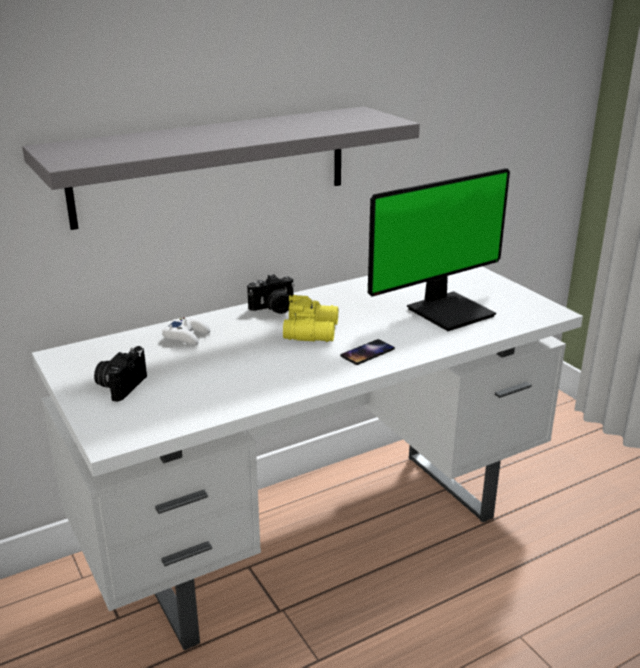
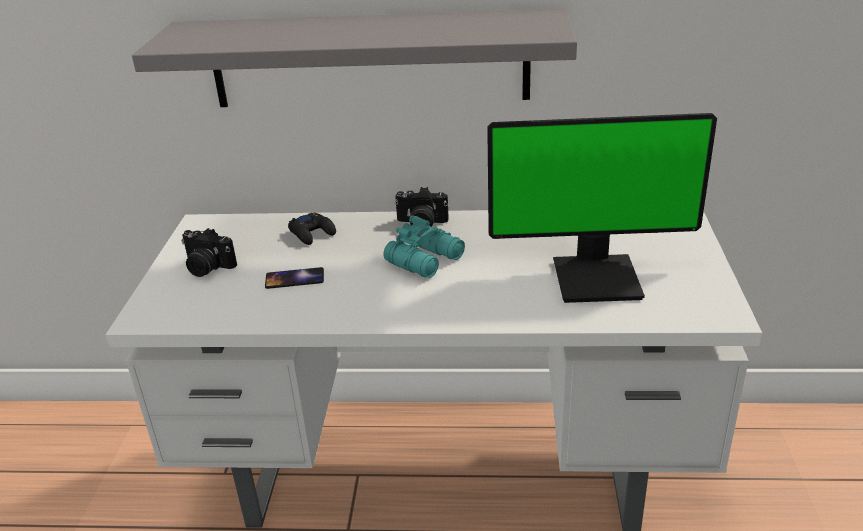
camera: 35 degrees right, 5 degrees up
camera [94,346,147,402] -> camera turned 120 degrees counterclockwise [181,228,237,277]
white game controller [162,318,210,345] -> black game controller [288,213,336,245]
yellow binoculars [283,295,338,342] -> turquoise binoculars [383,215,465,278]
phone [340,339,395,365] -> phone moved to [265,267,324,289]

